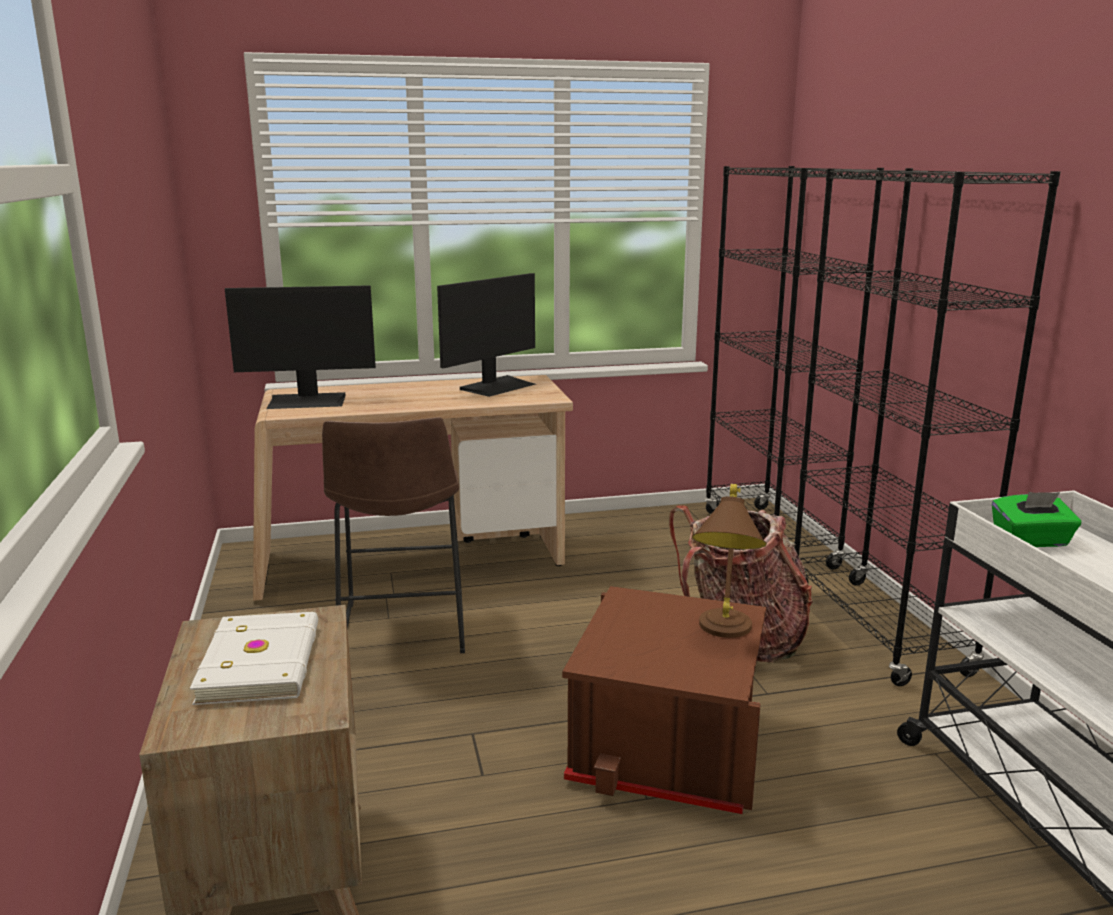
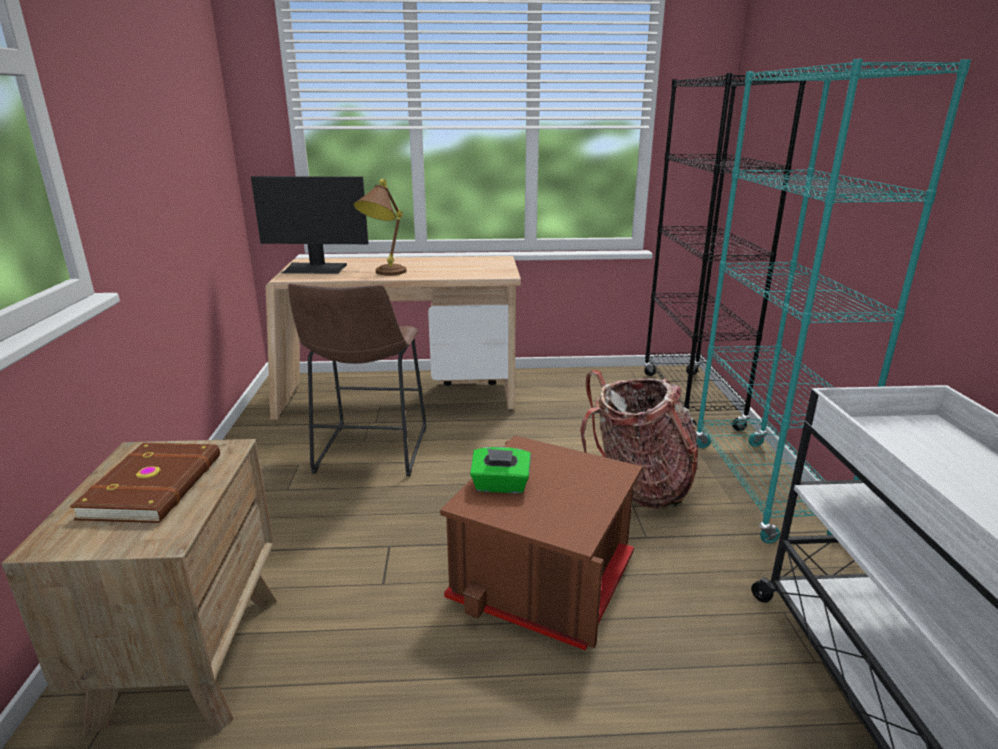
camera: 10 degrees right, 5 degrees up
white book [190,612,318,705] -> brown book [70,443,220,523]
monitor [437,273,536,397] -> none
brown table lamp [692,484,767,638] -> brown table lamp moved to [354,179,407,276]
black bookcase [794,168,1061,686] -> turquoise bookcase [696,59,971,544]
green tissue box [992,492,1081,547] -> green tissue box moved to [470,447,531,493]

